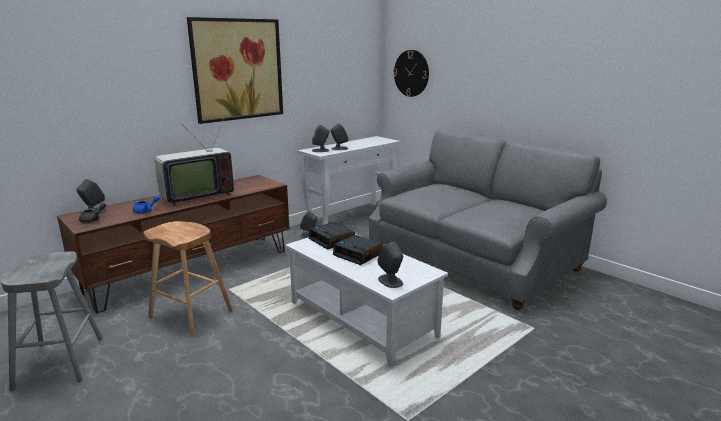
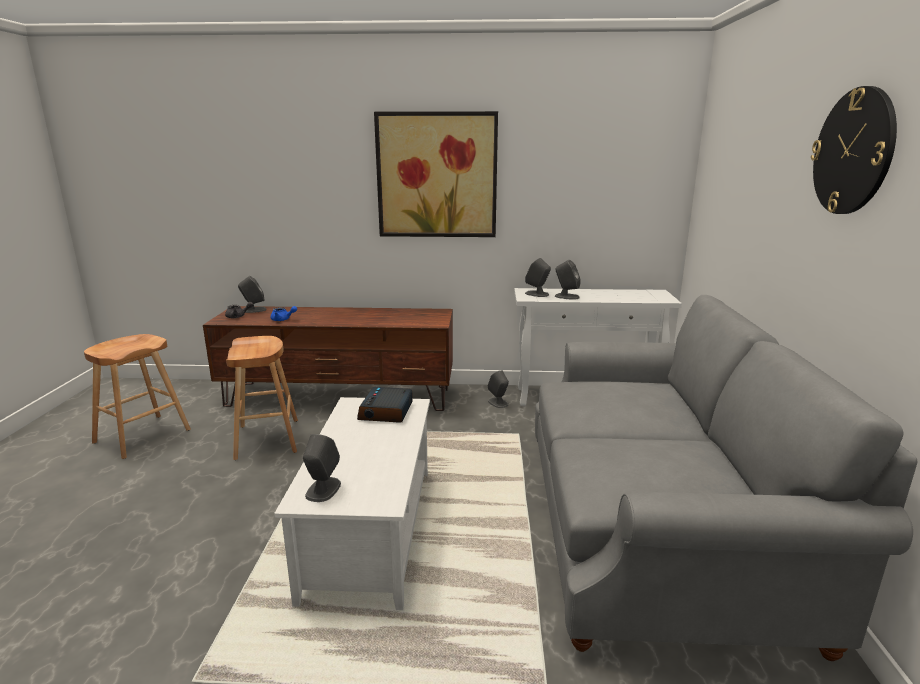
camera: 45 degrees right, 0 degrees up
grey stool [1,251,103,391] -> brown stool [84,334,191,459]
television [155,117,234,206] -> none
alarm clock [333,235,384,265] -> none
wall clock [393,50,429,97] -> wall clock moved to [811,86,897,214]

